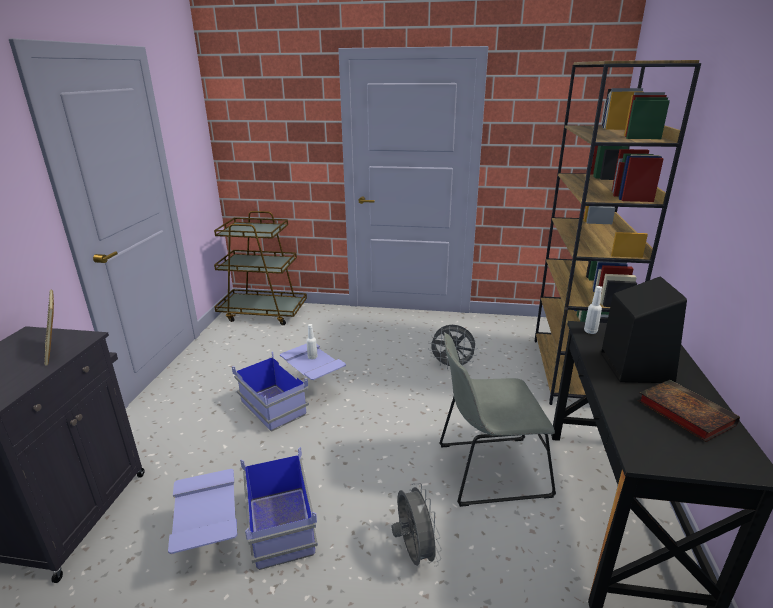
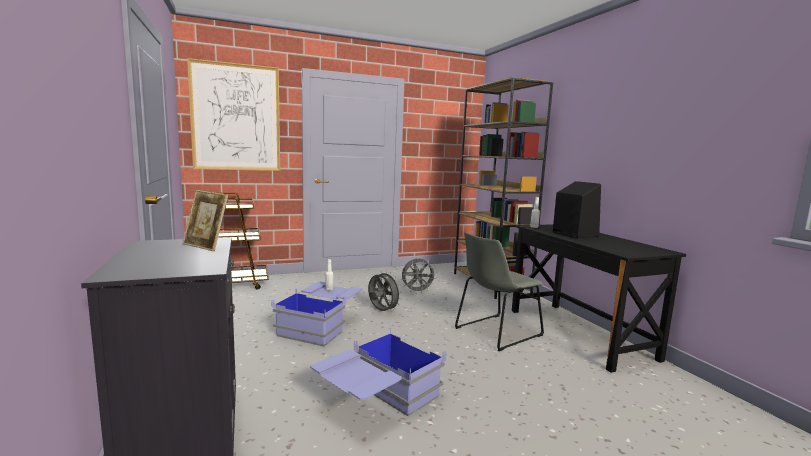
camera: 30 degrees left, 15 degrees down
grey fan [392,483,442,567] -> grey fan moved to [368,270,402,311]
book [638,380,740,442] -> none
none -> picture [187,58,280,171]

